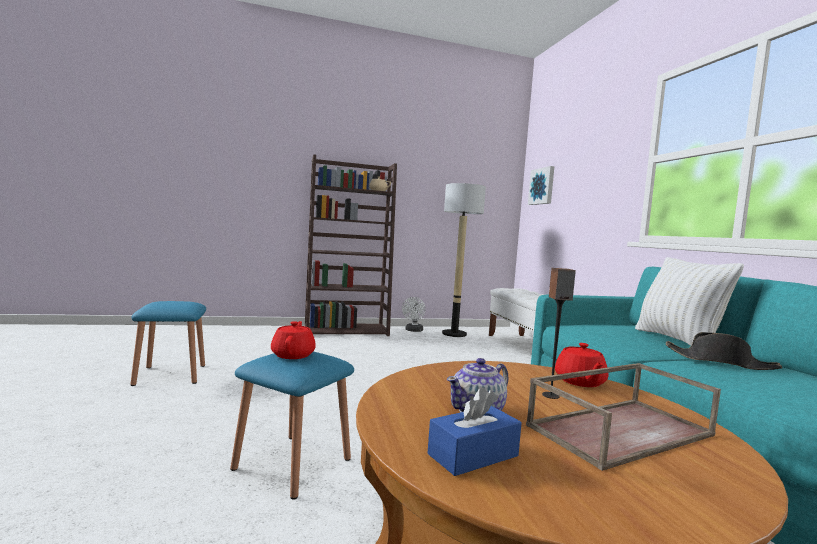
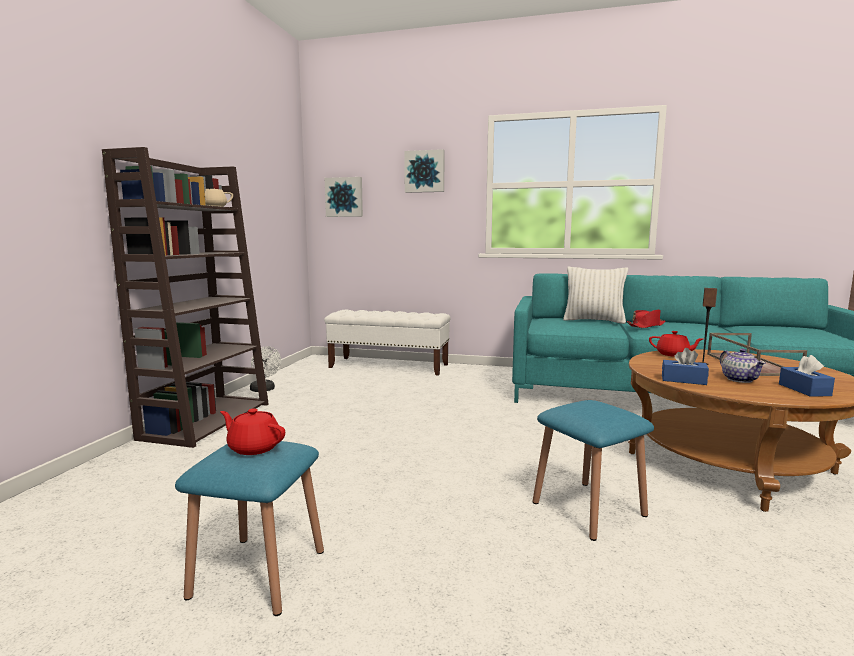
camera: 60 degrees left, 5 degrees up
red teapot [271,321,316,359] -> red teapot moved to [220,408,285,455]
floor lamp [442,183,486,337] -> none
black hat [666,332,782,370] -> red hat [627,310,665,328]
none -> picture [404,149,445,193]
none -> blue tissue box [662,348,709,385]

